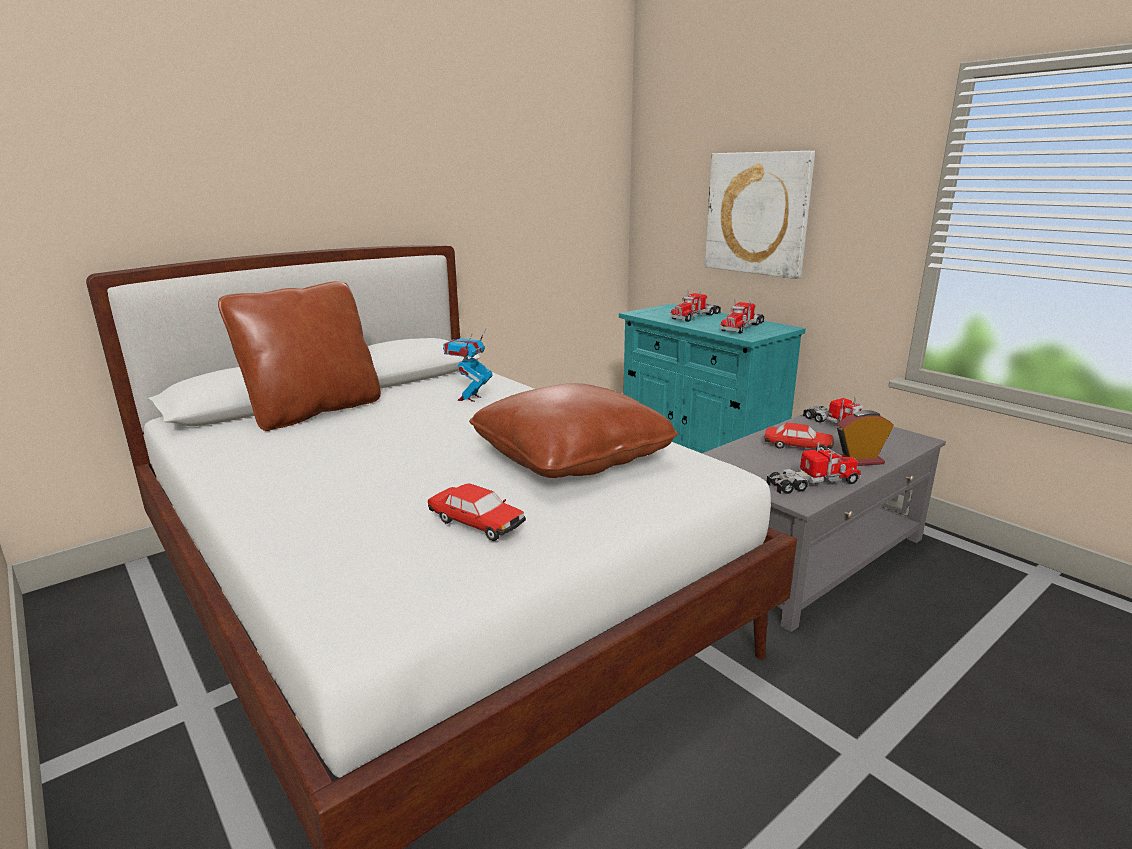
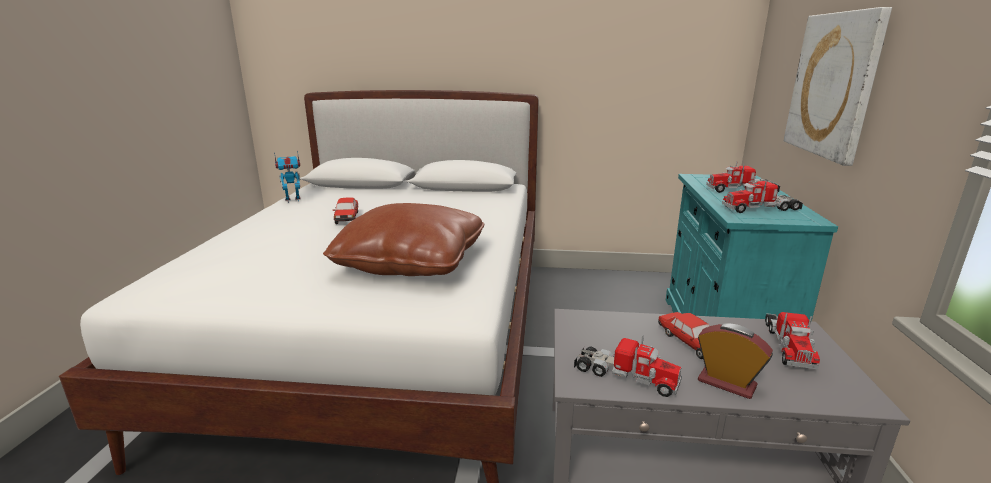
camera: 45 degrees right, 0 degrees up
brown pillow [218,281,381,431] -> none
toy car [428,484,526,541] -> toy car moved to [333,197,358,224]
toy robot [443,328,493,402] -> toy robot moved to [274,151,301,203]

